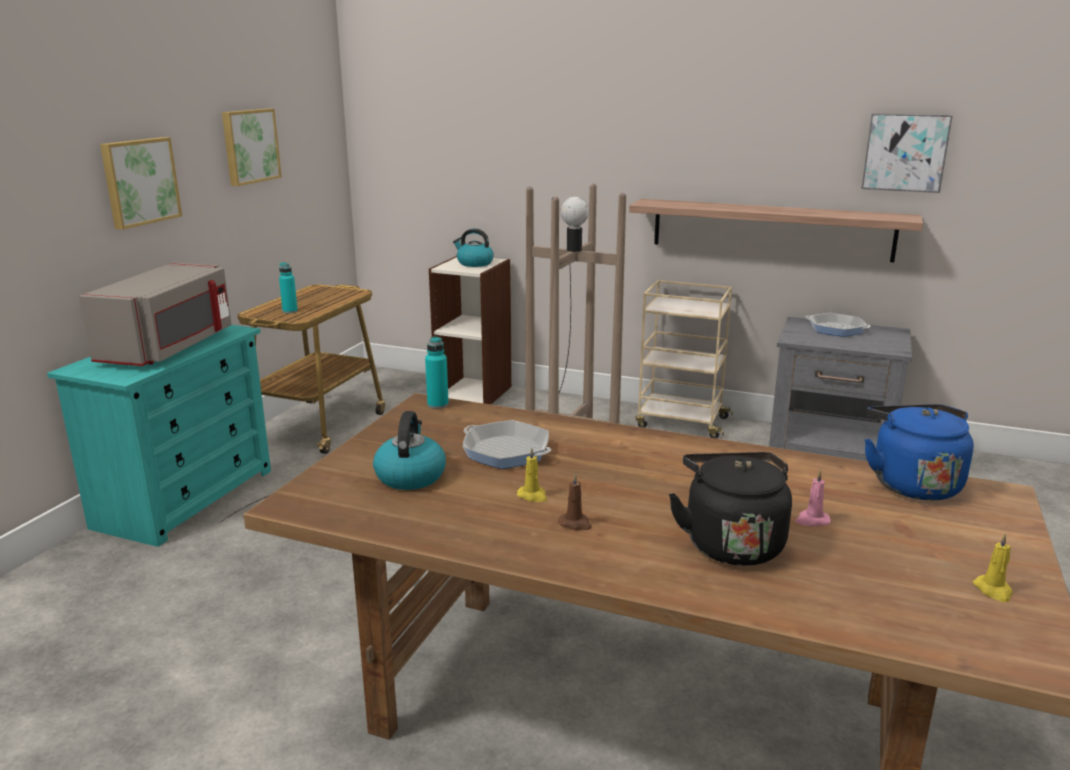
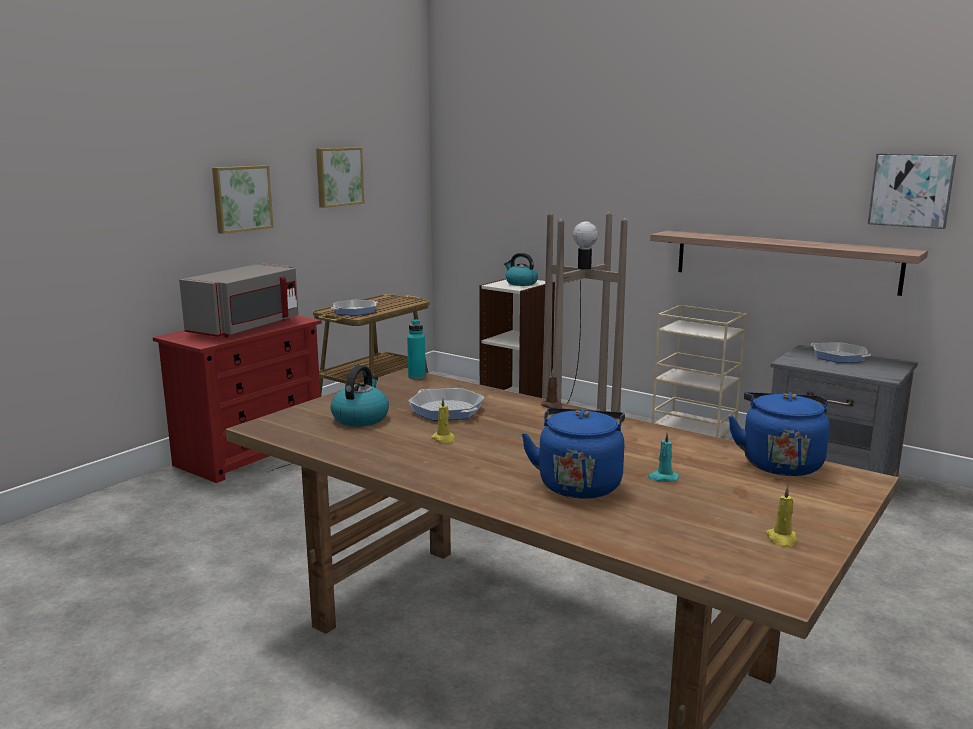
camera: 15 degrees right, 5 degrees down
turquoise dresser [47,325,271,547] -> red dresser [153,315,322,483]
turquoise bottle [279,262,298,313] -> frying pan [331,300,378,316]
brown candle [558,473,592,530] -> brown candle moved to [541,369,562,408]
black kettle [669,452,792,566] -> blue kettle [521,408,625,499]
pink candle [795,470,831,526] -> turquoise candle [648,432,679,482]

